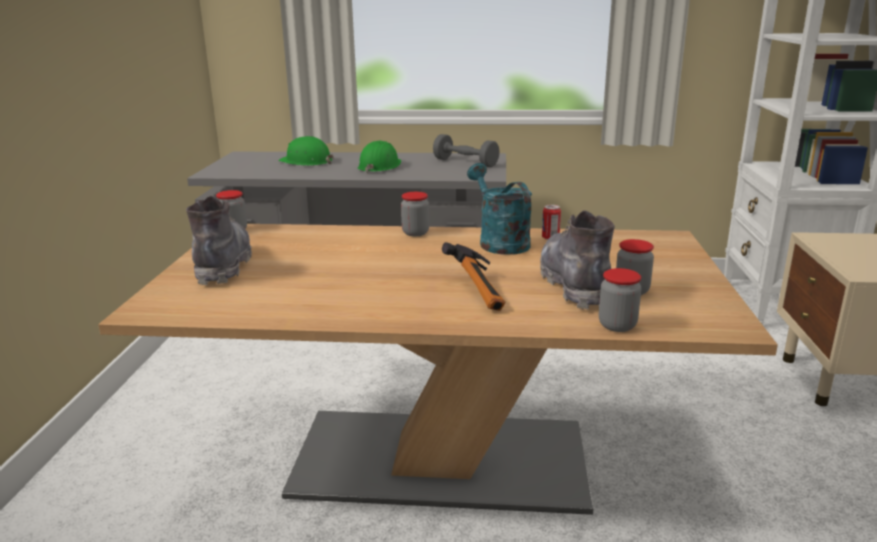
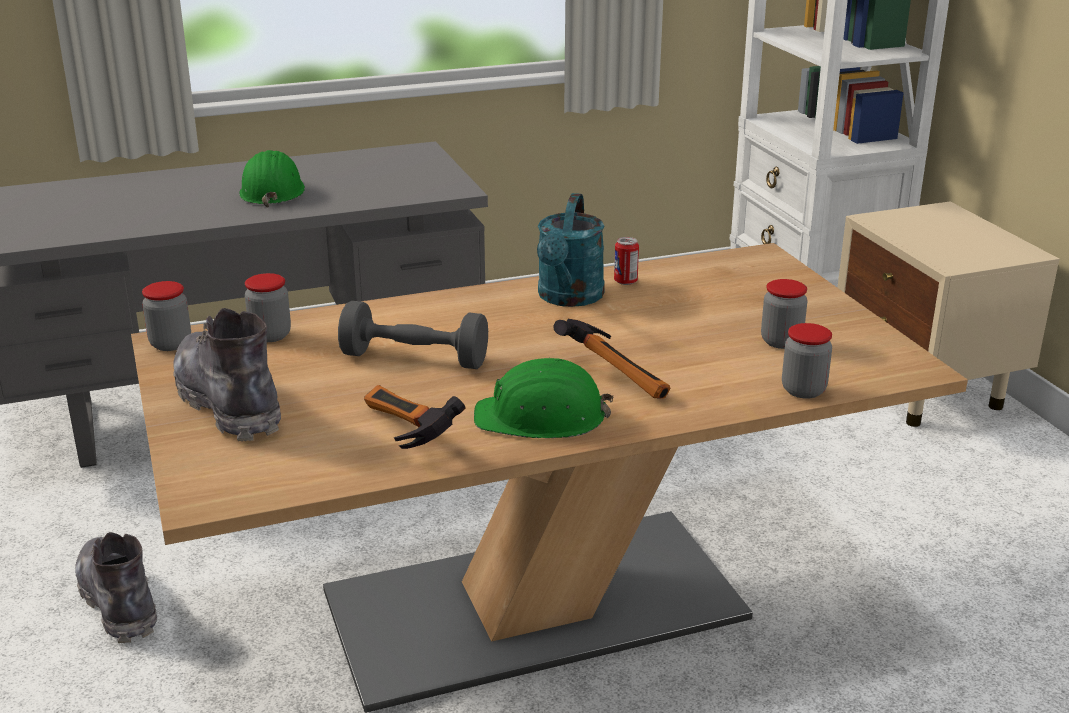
camera: 25 degrees left, 5 degrees up
green hard hat [278,136,334,166] -> green hard hat moved to [474,358,613,438]
jar [401,192,429,236] -> jar moved to [245,273,291,342]
grey dumbbell [433,134,500,167] -> grey dumbbell moved to [338,301,488,369]
turquoise watering can [467,163,532,255] -> turquoise watering can turned 120 degrees counterclockwise [537,193,604,307]
grey boot [540,210,615,309] -> grey boot moved to [75,532,157,643]
none -> hammer [364,385,466,449]

